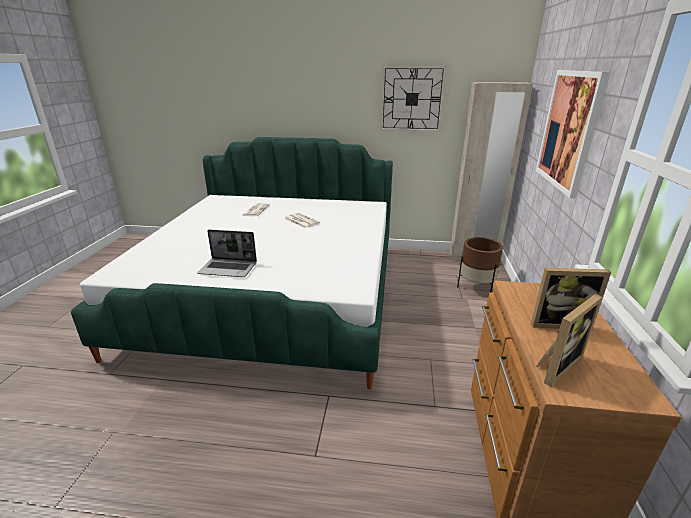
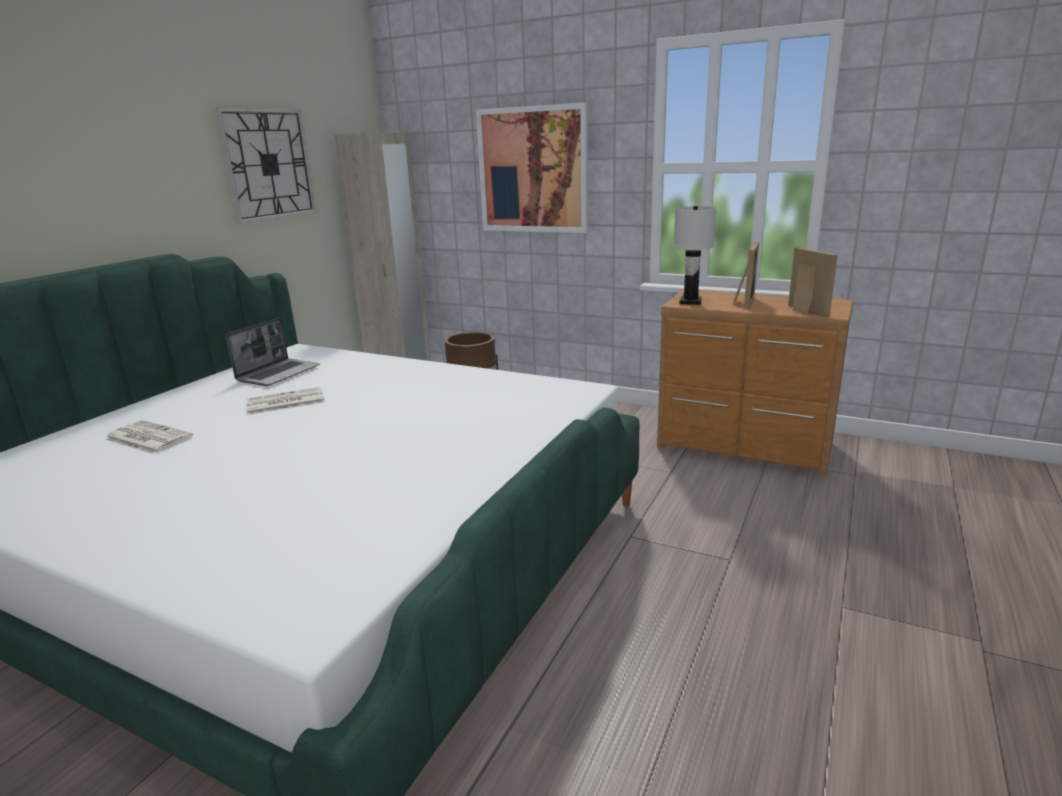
camera: 70 degrees left, 5 degrees down
laptop [197,230,257,277] -> laptop moved to [226,318,320,386]
none -> white table lamp [673,206,716,305]

